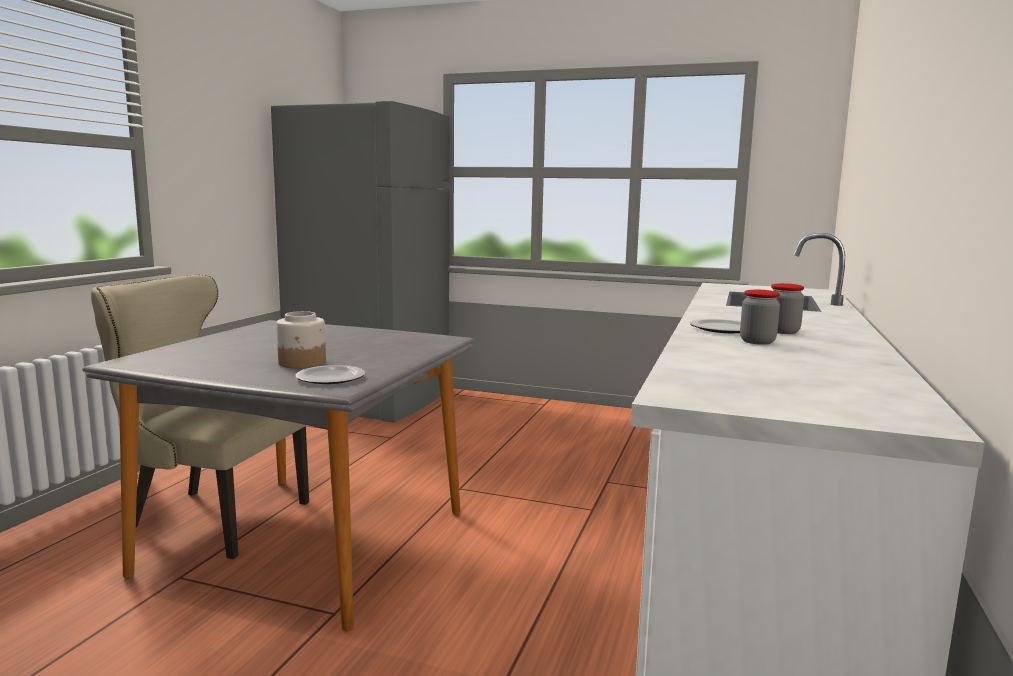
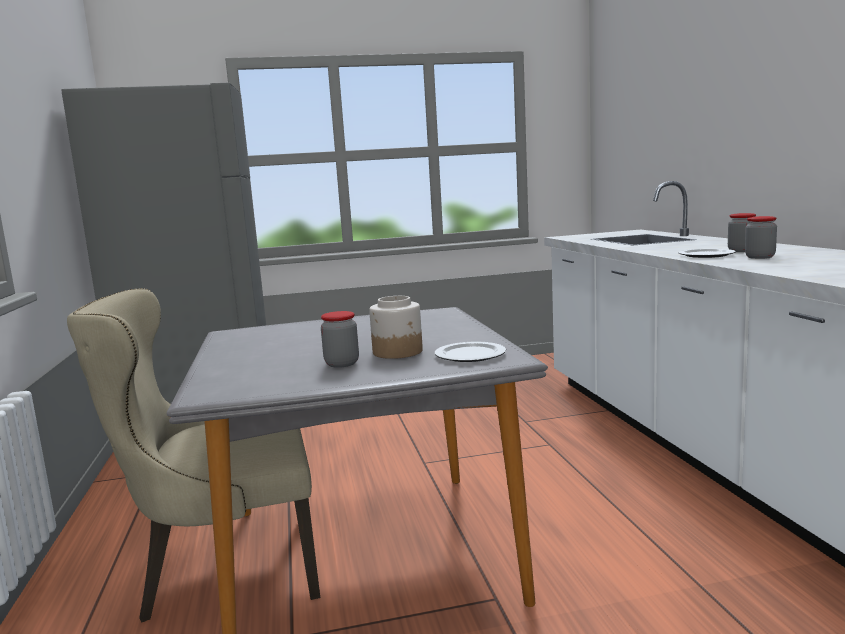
camera: 30 degrees left, 0 degrees up
none -> jar [321,311,359,368]

